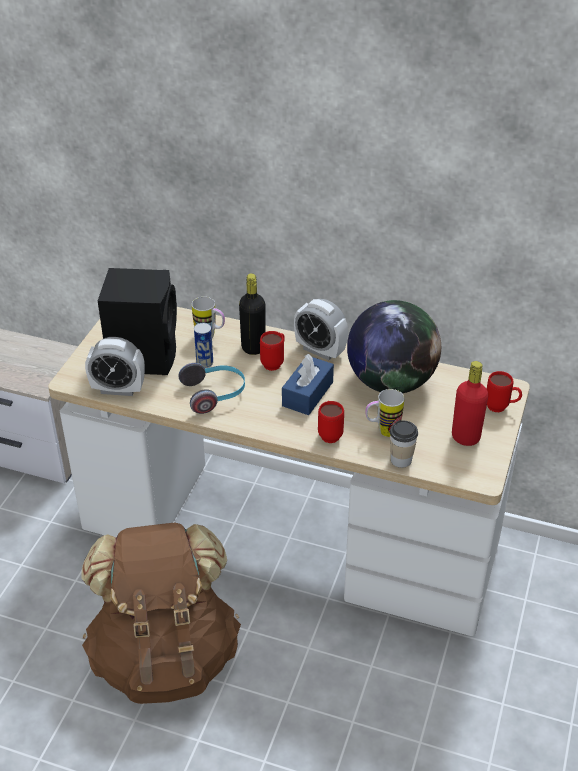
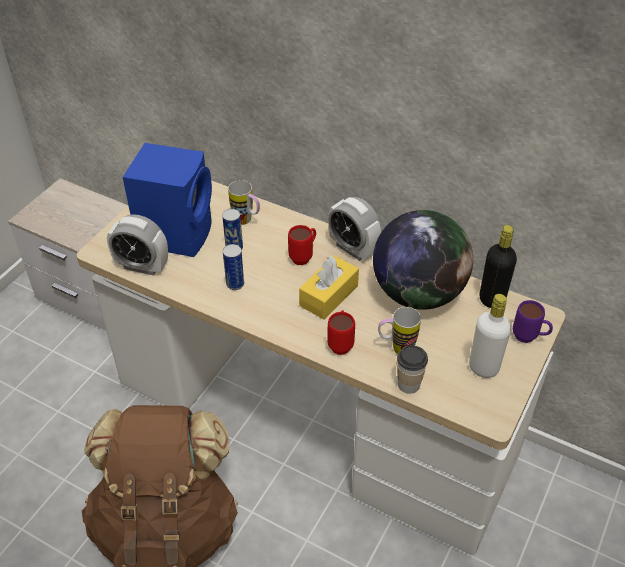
camera: 10 degrees right, 5 degrees up
black speaker [98,268,177,375] -> blue speaker [123,143,212,257]
headphones [178,363,245,414] -> can [223,244,244,290]
black bottle [239,273,266,355] -> black bottle moved to [480,225,517,308]
blue tissue box [282,354,334,415] -> yellow tissue box [299,256,359,320]
red bottle [452,361,488,446] -> white bottle [469,294,511,378]
red mug [487,371,522,412] -> purple mug [513,300,553,343]

